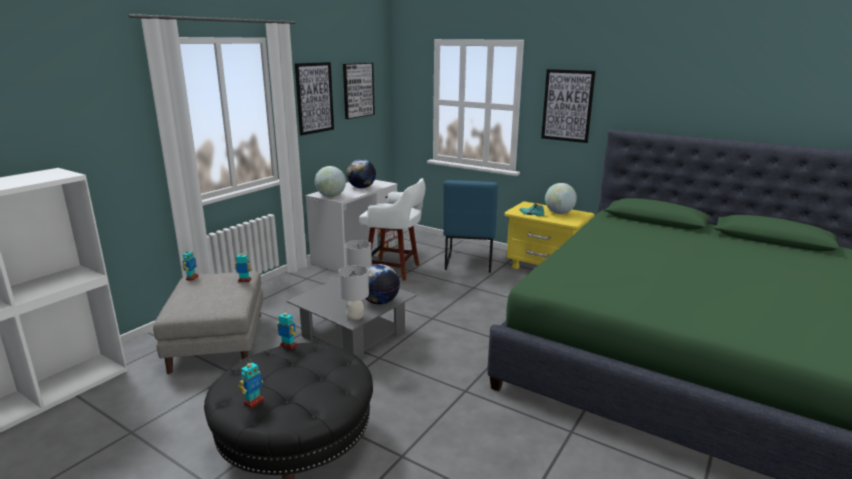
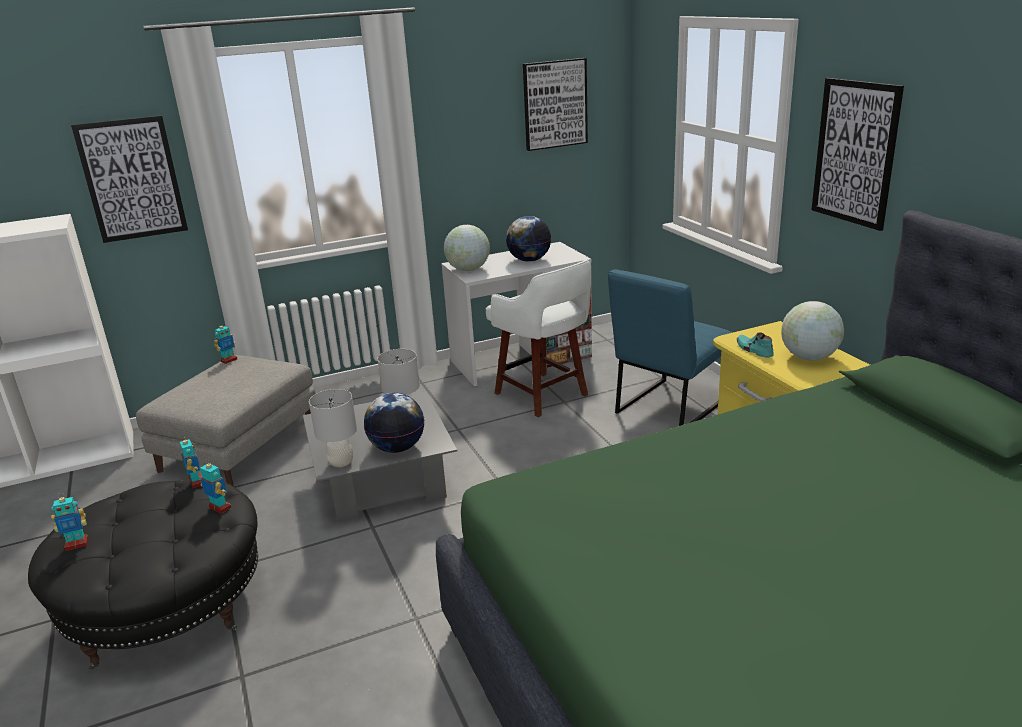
camera: 35 degrees right, 5 degrees up
toy robot [234,253,252,282] -> toy robot moved to [200,459,232,514]
picture [295,62,334,136] -> picture moved to [71,115,188,243]

